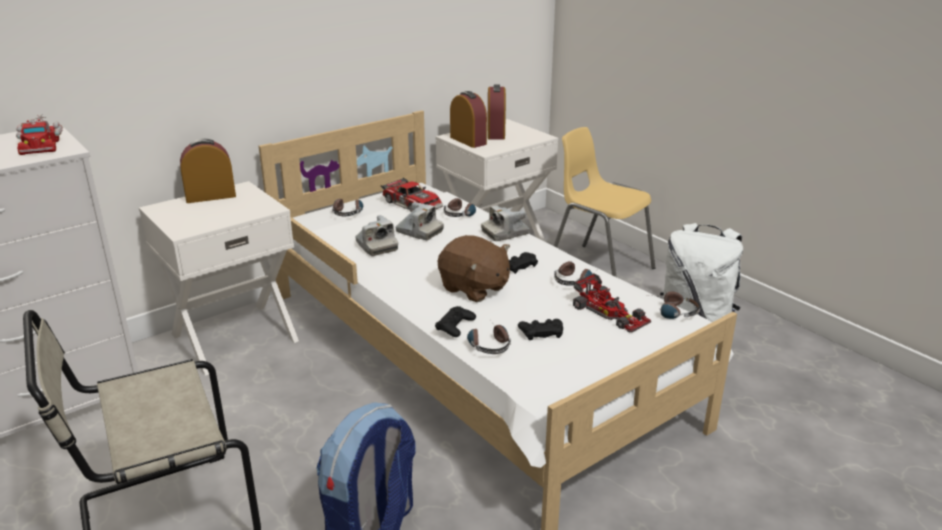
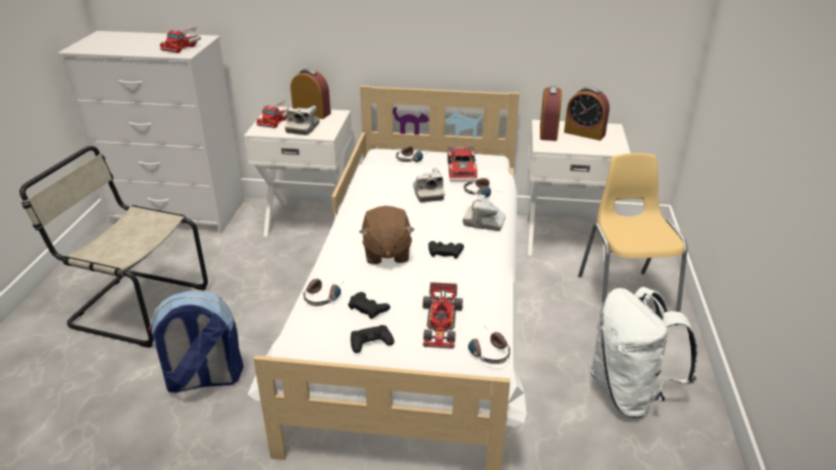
camera: 45 degrees right, 5 degrees up
camera [355,215,398,256] -> camera moved to [285,106,319,135]
black game controller [435,306,476,337] -> black game controller moved to [351,325,394,353]
alarm clock [487,85,506,140] -> alarm clock turned 105 degrees counterclockwise [564,87,610,141]
headphones [554,261,597,286] -> none
none -> toy truck [257,100,289,128]

